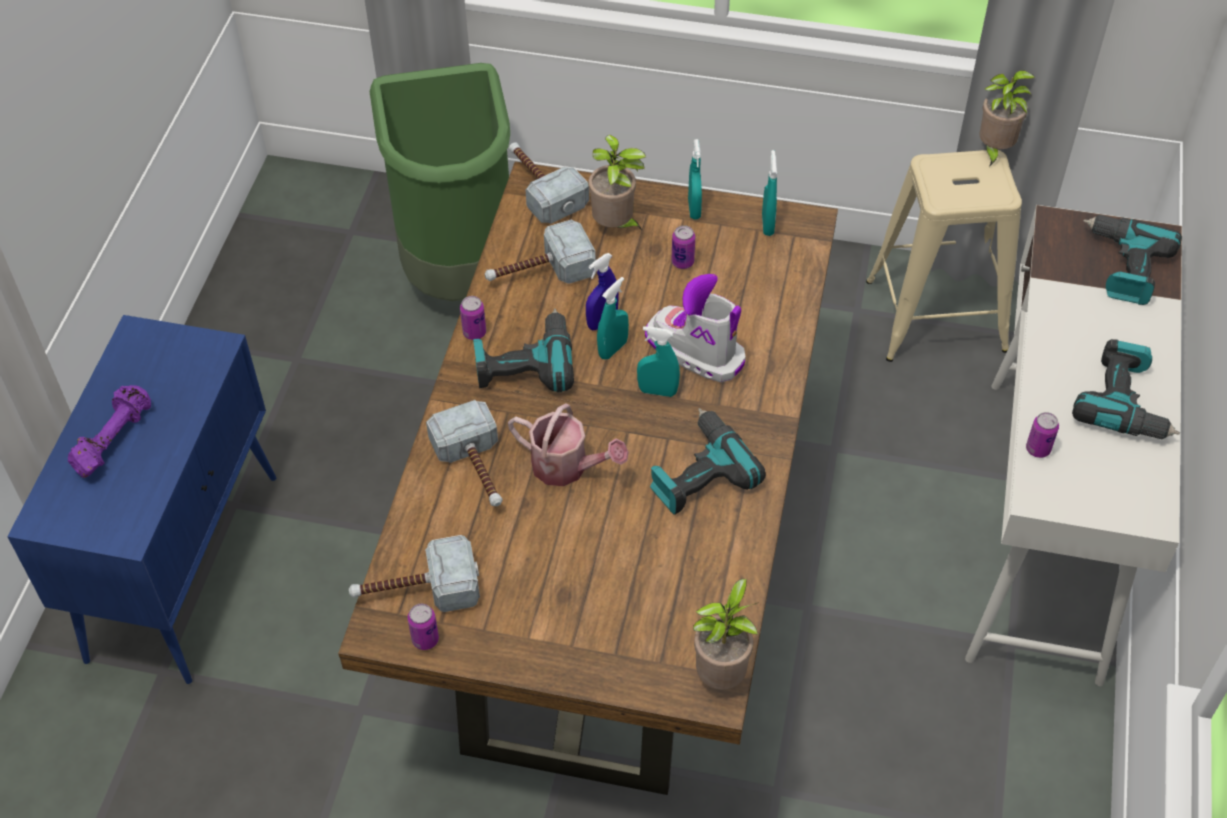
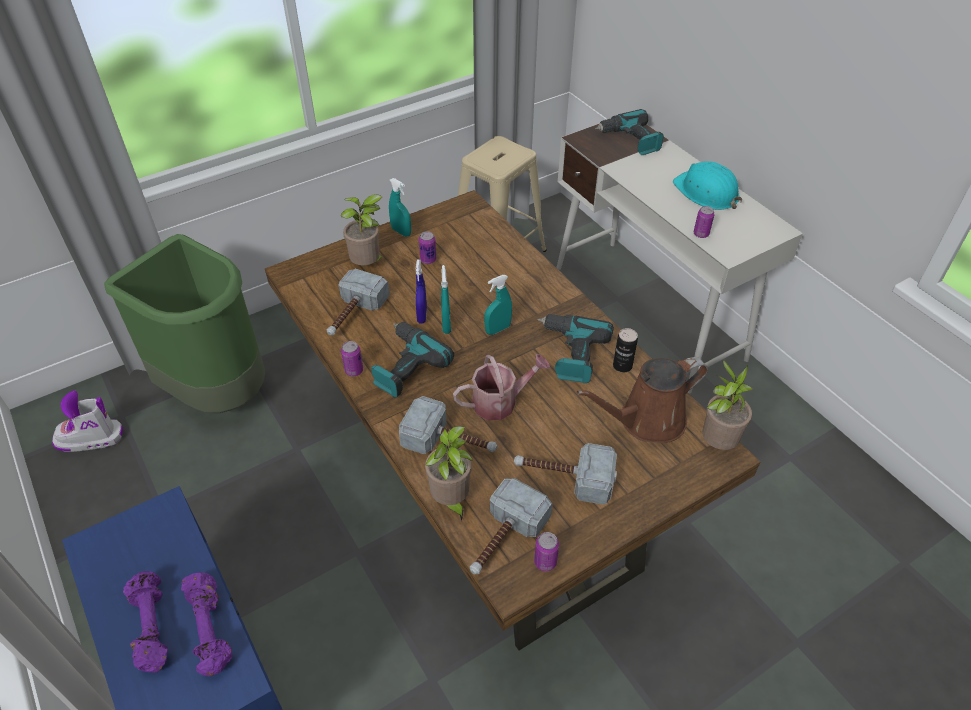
camera: 45 degrees left, 5 degrees down
hammer [509,142,589,224] -> hammer moved to [514,443,617,504]
boot [645,274,746,382] -> boot moved to [52,390,123,452]
turquoise spray bottle [762,150,777,236] -> none
potted plant [979,70,1035,167] -> potted plant moved to [425,426,473,522]
power drill [1072,339,1180,439] -> turquoise hard hat [673,161,743,210]
none -> purple dumbbell [181,572,232,676]
none -> brown watering can [577,357,708,443]
none -> can [613,328,638,372]

